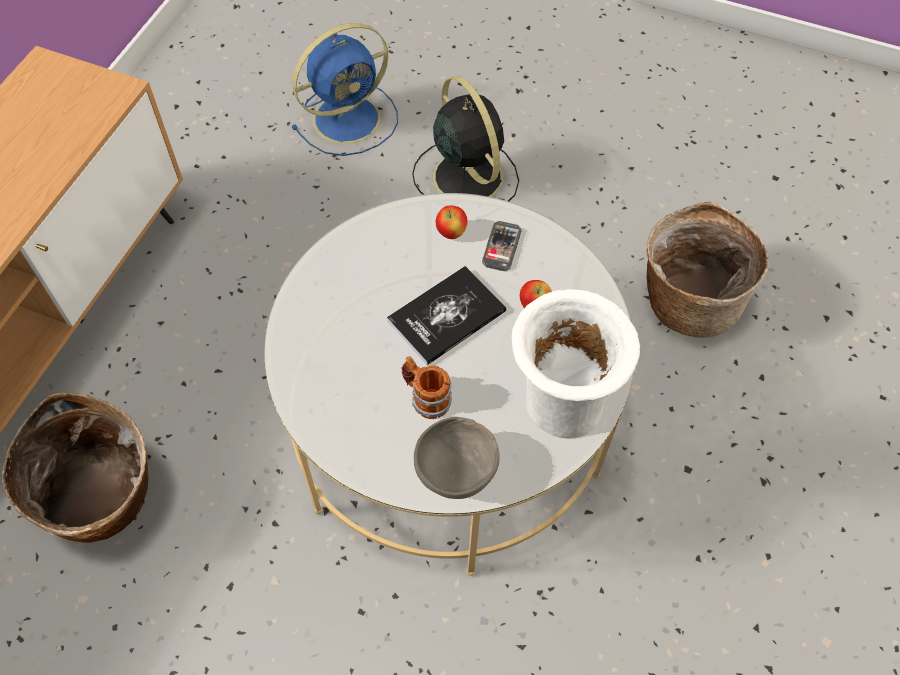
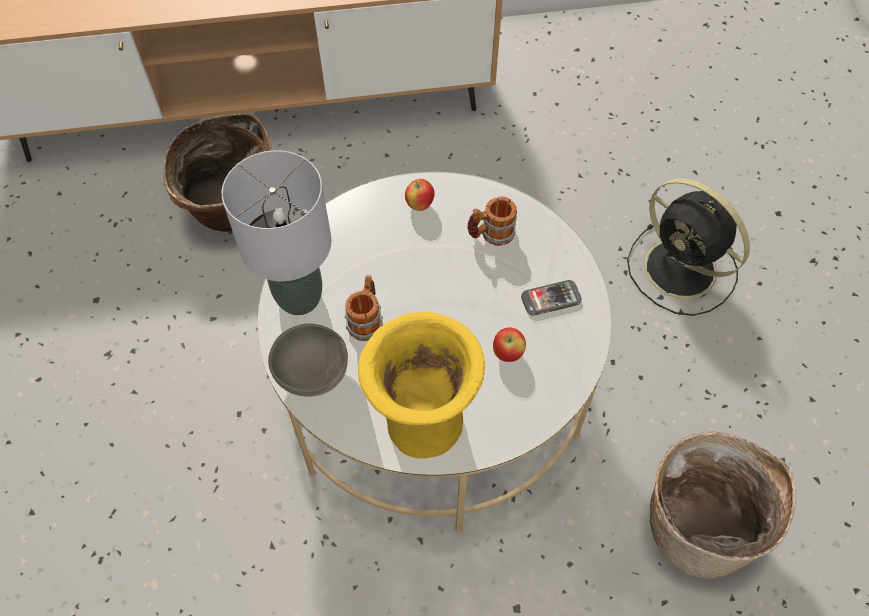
camera: 60 degrees right, 0 degrees up
blue fan [291,23,398,156] -> none
book [387,266,506,365] -> none
black fan [412,76,519,201] -> black fan turned 105 degrees clockwise [627,178,750,316]
apple [436,206,468,239] -> apple moved to [405,179,435,211]
white vase [512,289,640,438] -> yellow vase [358,312,485,459]
none -> grey table lamp [221,150,331,315]
none -> mug [467,196,517,246]

